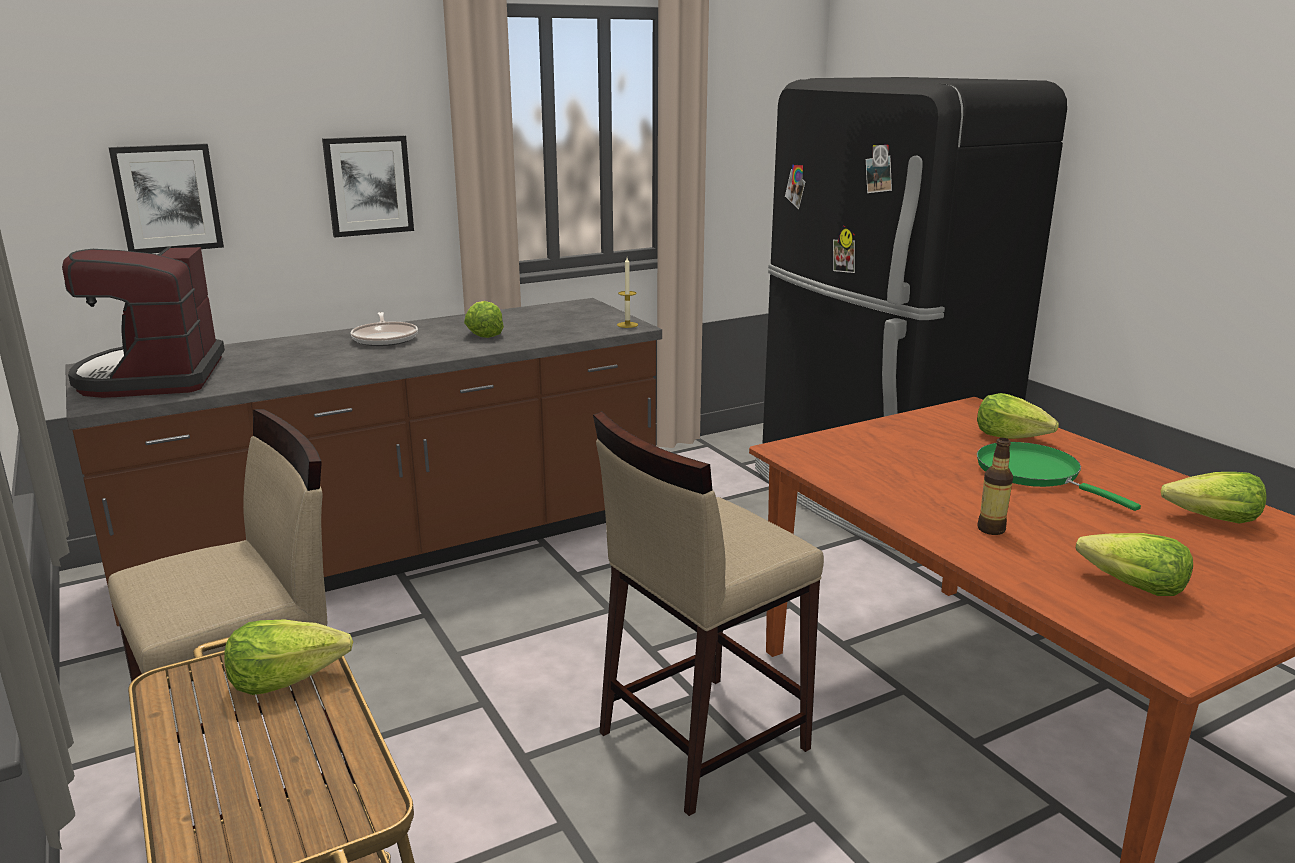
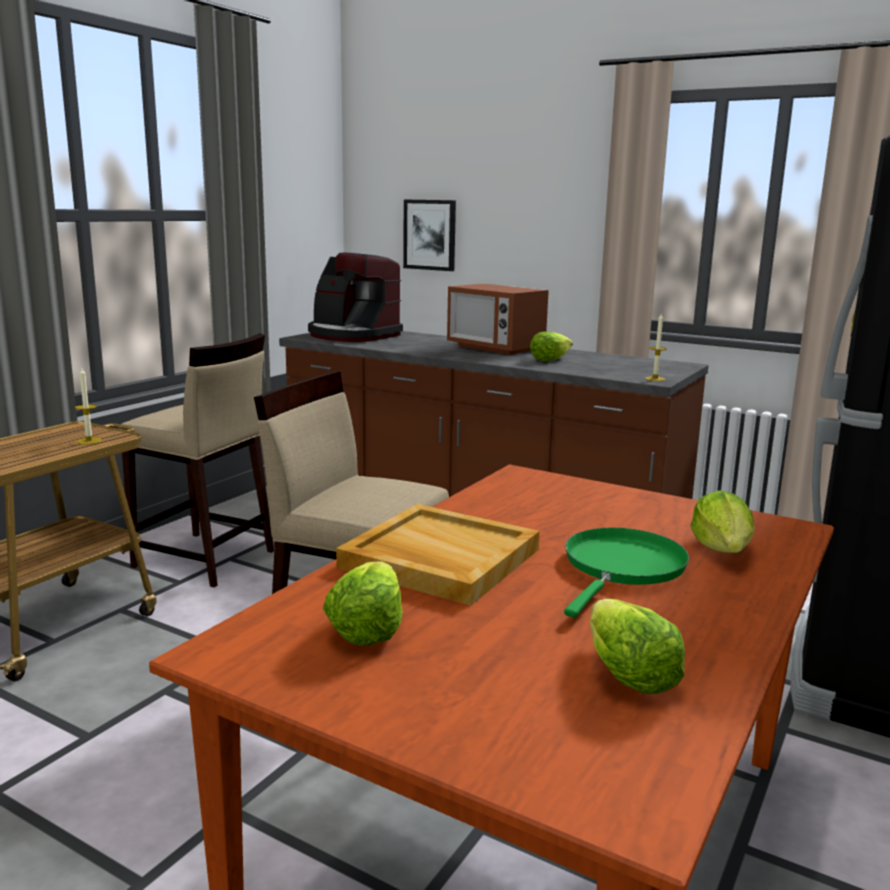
camera: 60 degrees right, 5 degrees down
coffee machine [62,246,225,398] -> coffee machine turned 105 degrees counterclockwise [308,253,403,342]
lettuce [224,619,353,695] -> candle [75,368,102,445]
picture [322,135,414,237] -> none
frying pan [351,312,418,346] -> microwave [447,284,549,355]
bottle [977,438,1013,535] -> beige tray [336,504,540,606]

